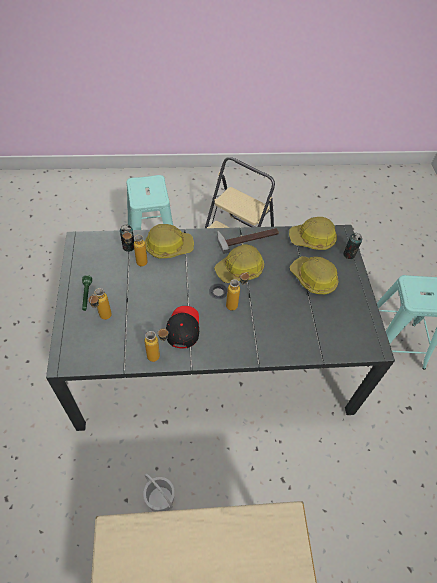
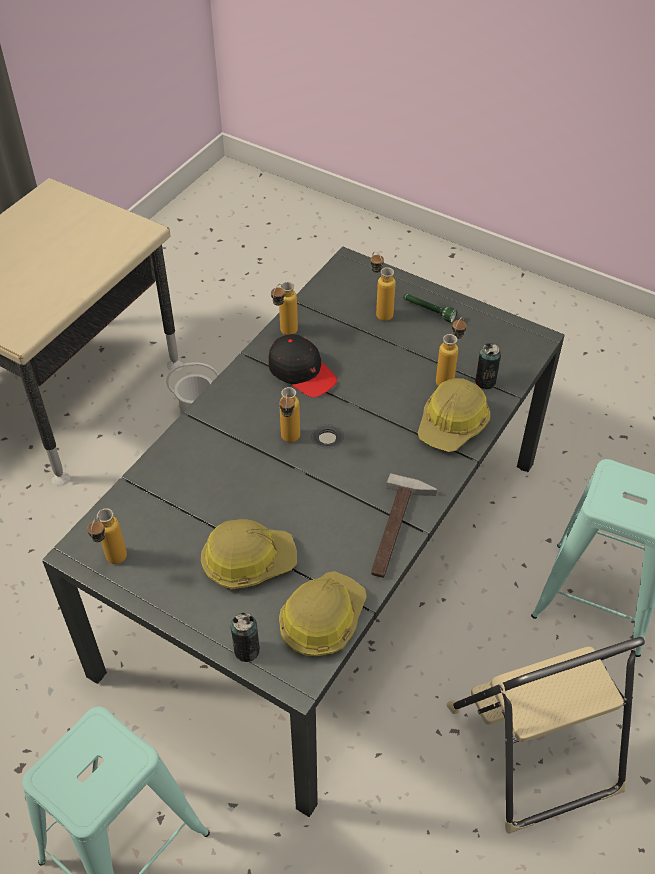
camera: 130 degrees right, 5 degrees down
hard hat [214,245,264,283] -> none
none -> bottle [87,508,127,564]

